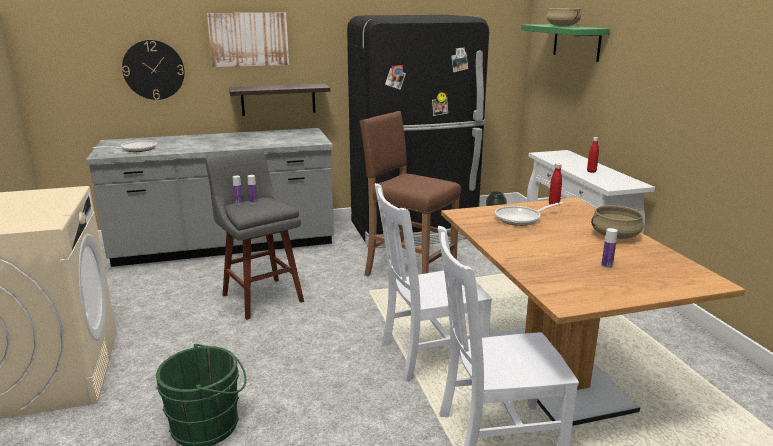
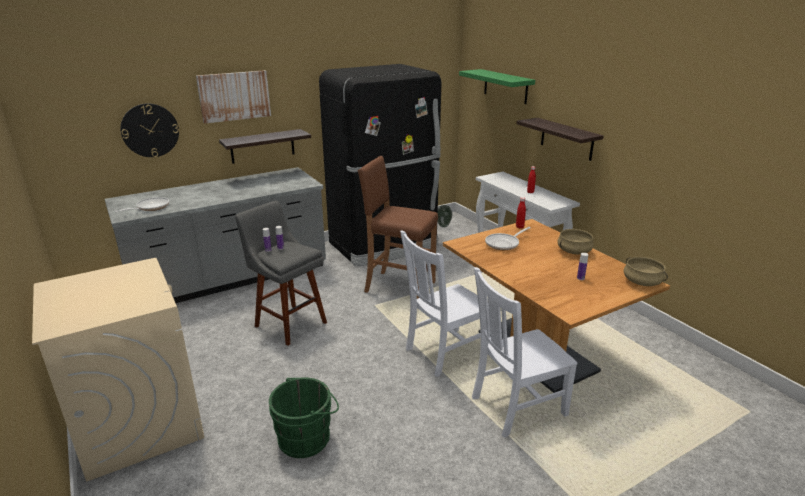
camera: 15 degrees left, 5 degrees up
beige cooking pot [547,8,581,27] -> beige cooking pot moved to [623,257,668,286]
none -> shelf [516,118,604,161]

